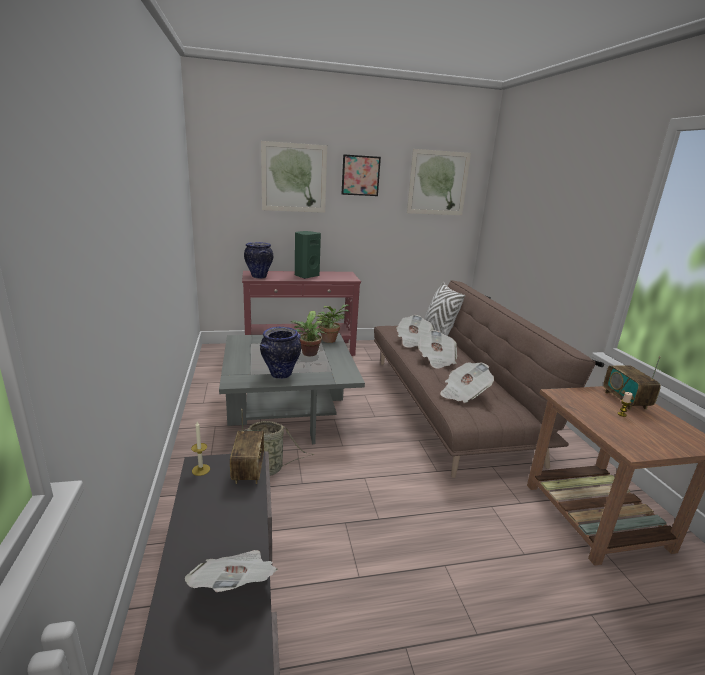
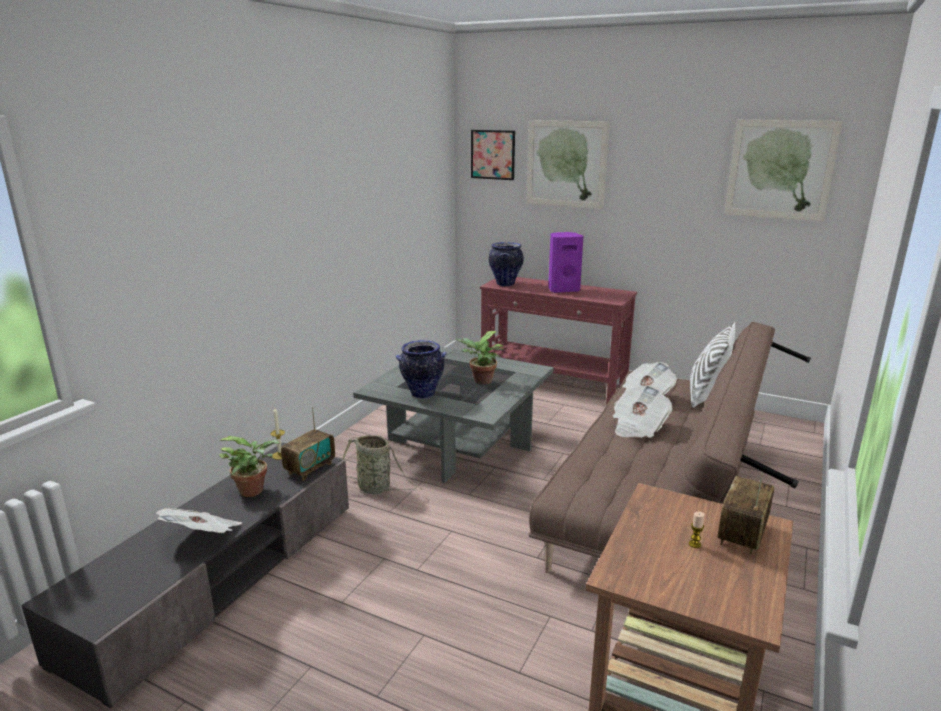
camera: 40 degrees right, 0 degrees up
green speaker [295,231,321,279] -> purple speaker [548,232,583,293]
potted plant [316,304,350,343] -> potted plant moved to [219,436,280,497]
picture [342,154,381,196] -> picture moved to [471,130,515,180]
newspaper [440,363,494,403] -> none

